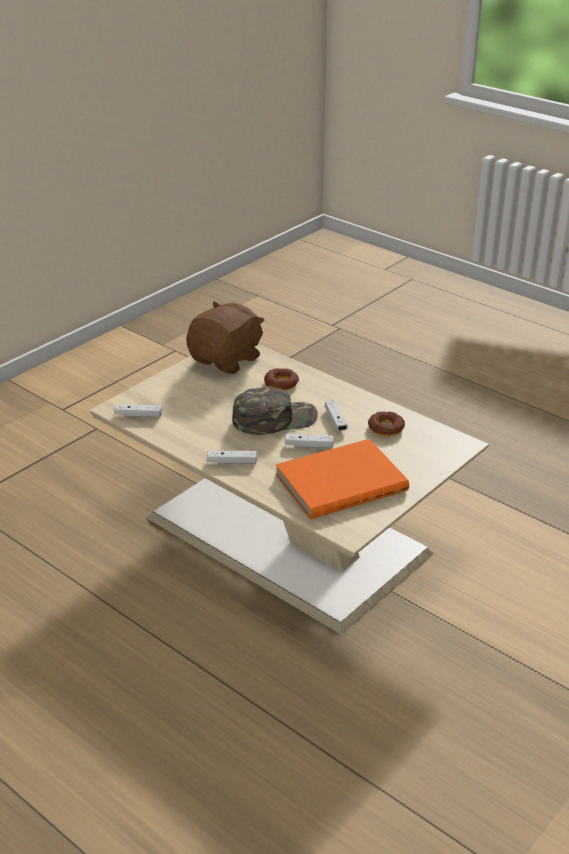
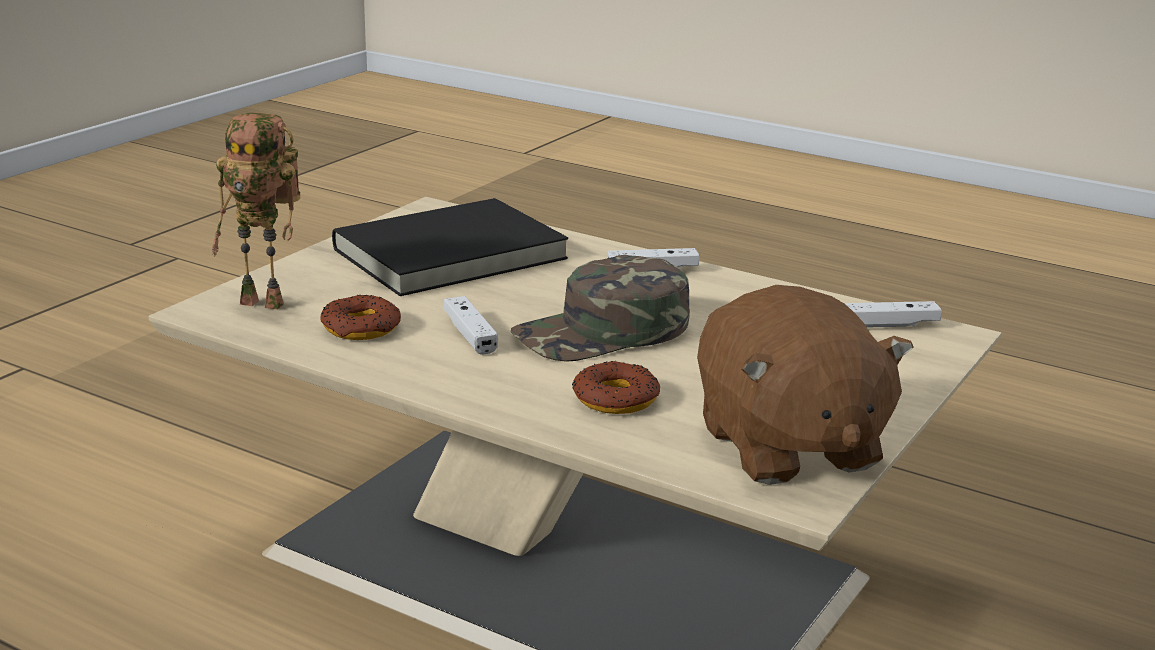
camera: 170 degrees right, 10 degrees down
brown plush toy [186,301,265,374] -> brown plush toy turned 45 degrees counterclockwise [697,285,913,485]
orange book [276,439,409,519] -> black book [332,198,568,296]
white game controller [285,434,334,448] -> none
none -> toy robot [212,113,300,310]

